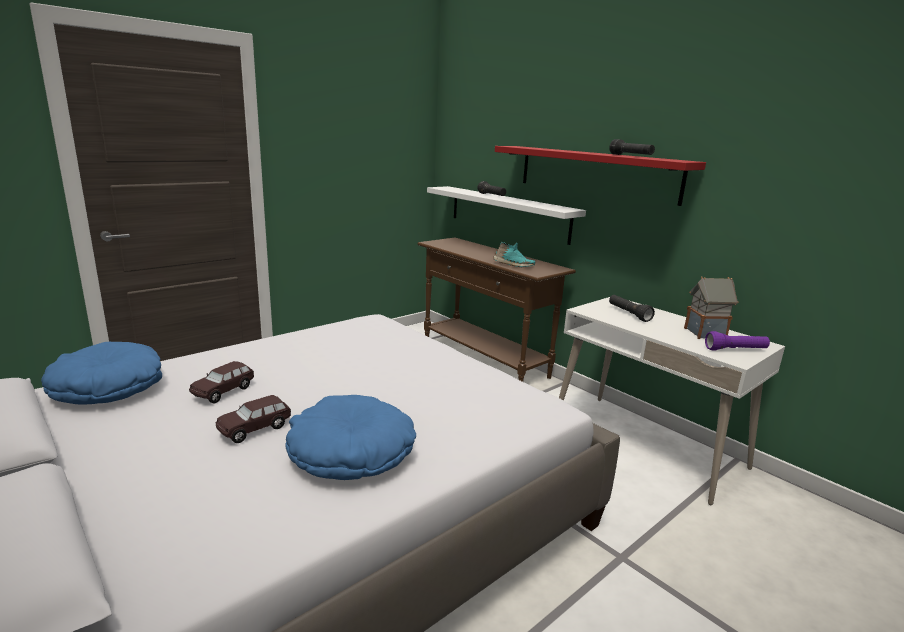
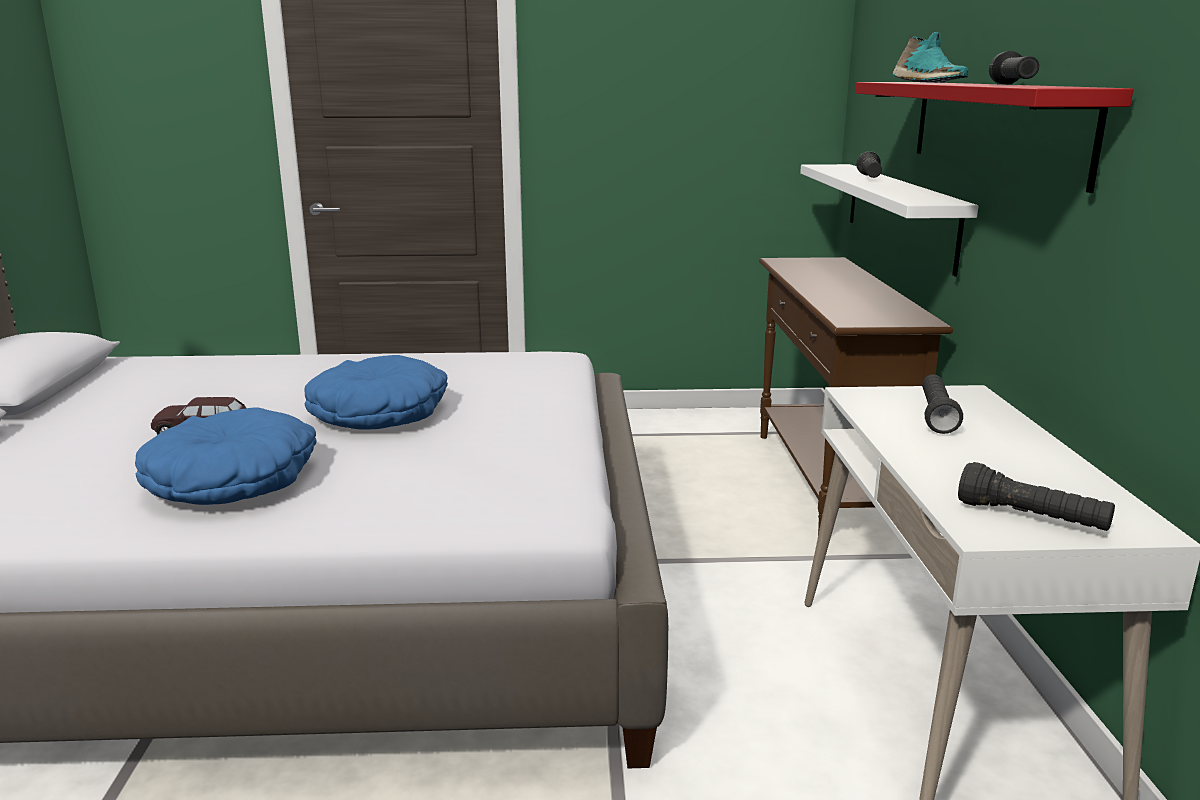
camera: 40 degrees right, 0 degrees up
blue pillow [41,342,162,404] -> blue pillow moved to [304,355,448,430]
brown toy car [189,361,254,403] -> none
turquoise shoe [493,242,535,267] -> turquoise shoe moved to [892,32,968,83]
toy house [684,276,739,339] -> none
purple flashlight [705,331,770,350] -> black flashlight [958,462,1115,531]

